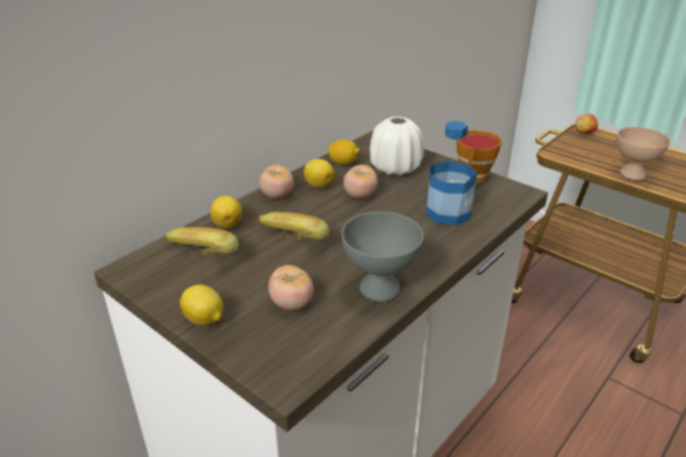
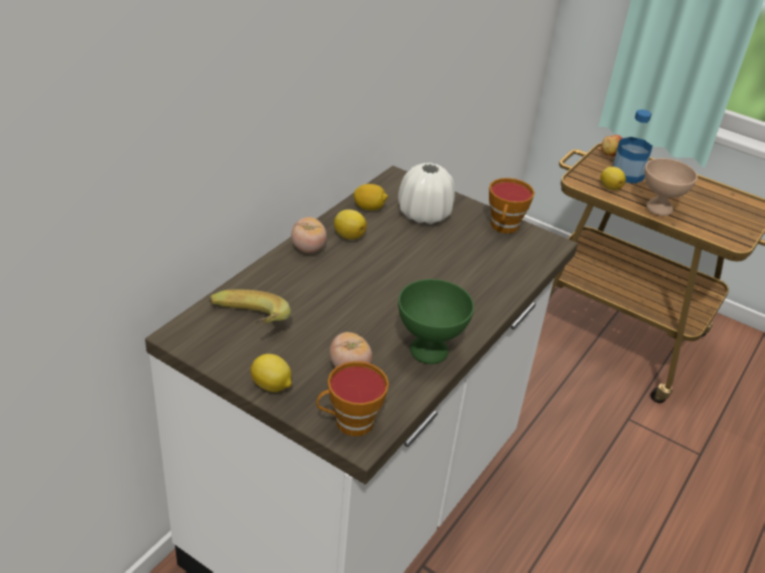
camera: 10 degrees left, 5 degrees up
lemon [210,196,242,228] -> lemon moved to [601,167,626,190]
banana [258,212,329,241] -> none
grey bowl [341,212,424,302] -> green bowl [398,279,474,364]
tomato [343,165,378,198] -> none
bottle [426,121,477,225] -> bottle moved to [612,109,653,184]
none -> cup [316,361,389,436]

